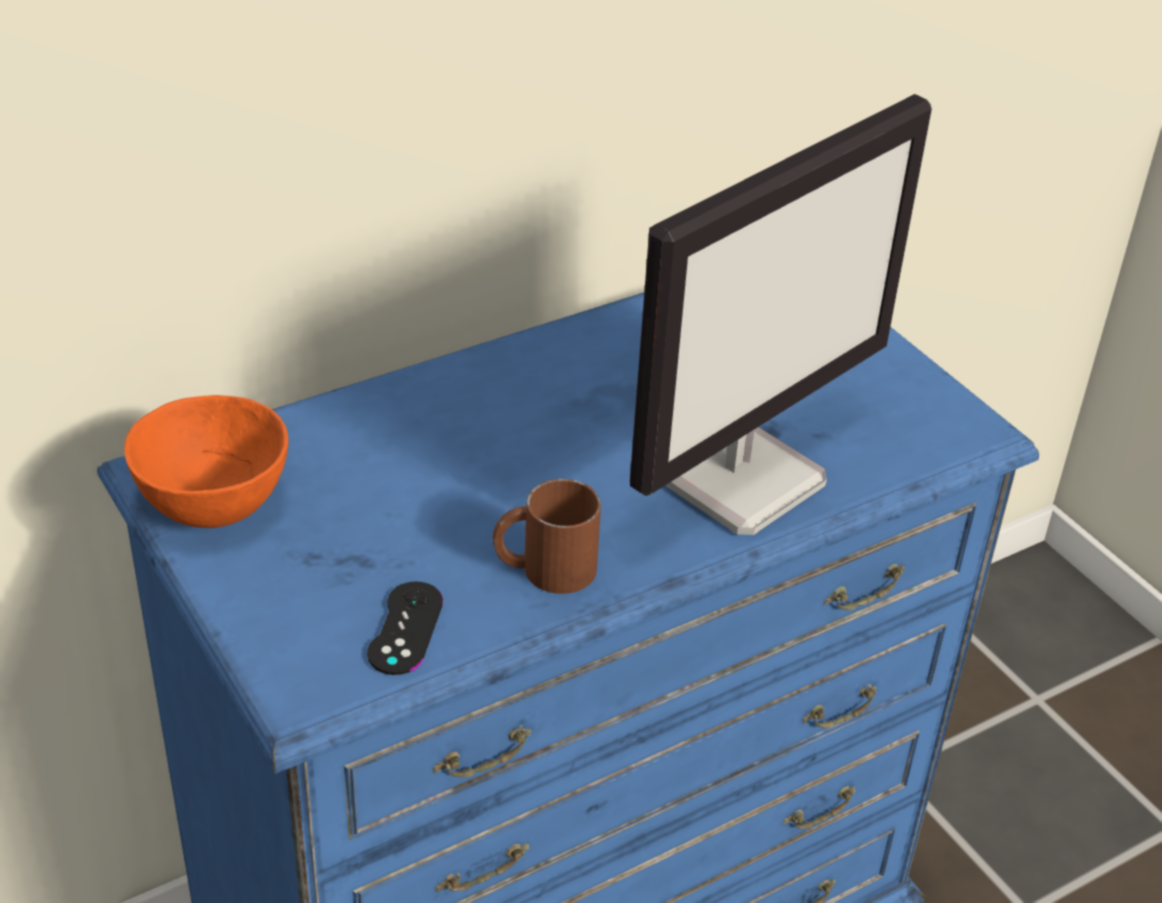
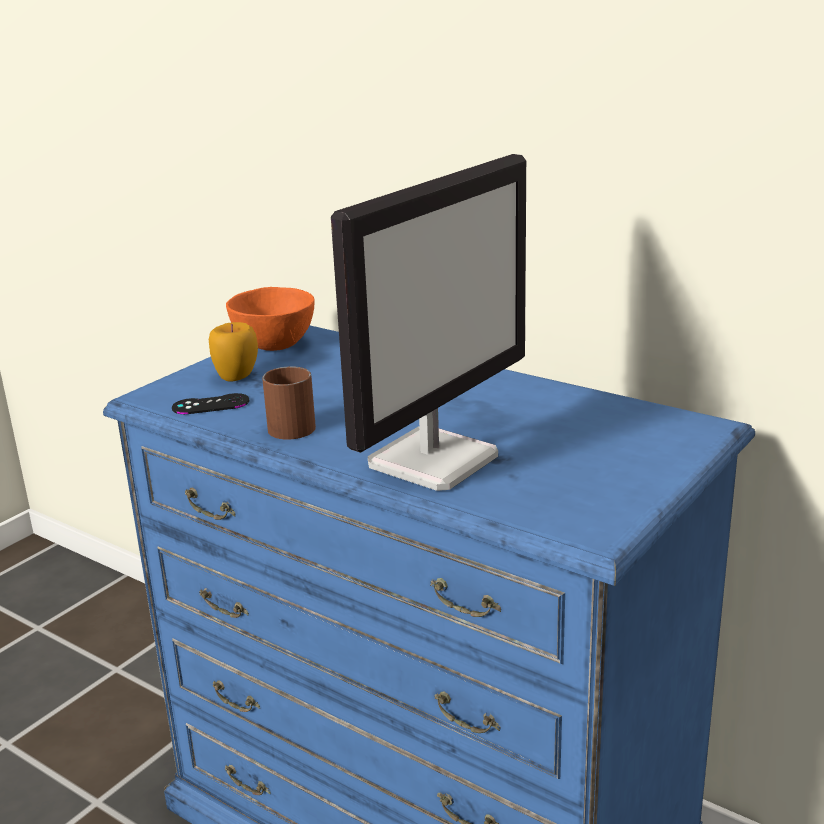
camera: 70 degrees right, 15 degrees down
monitor [630,94,932,535] -> monitor turned 75 degrees counterclockwise [331,154,526,491]
none -> apple [209,322,258,382]

